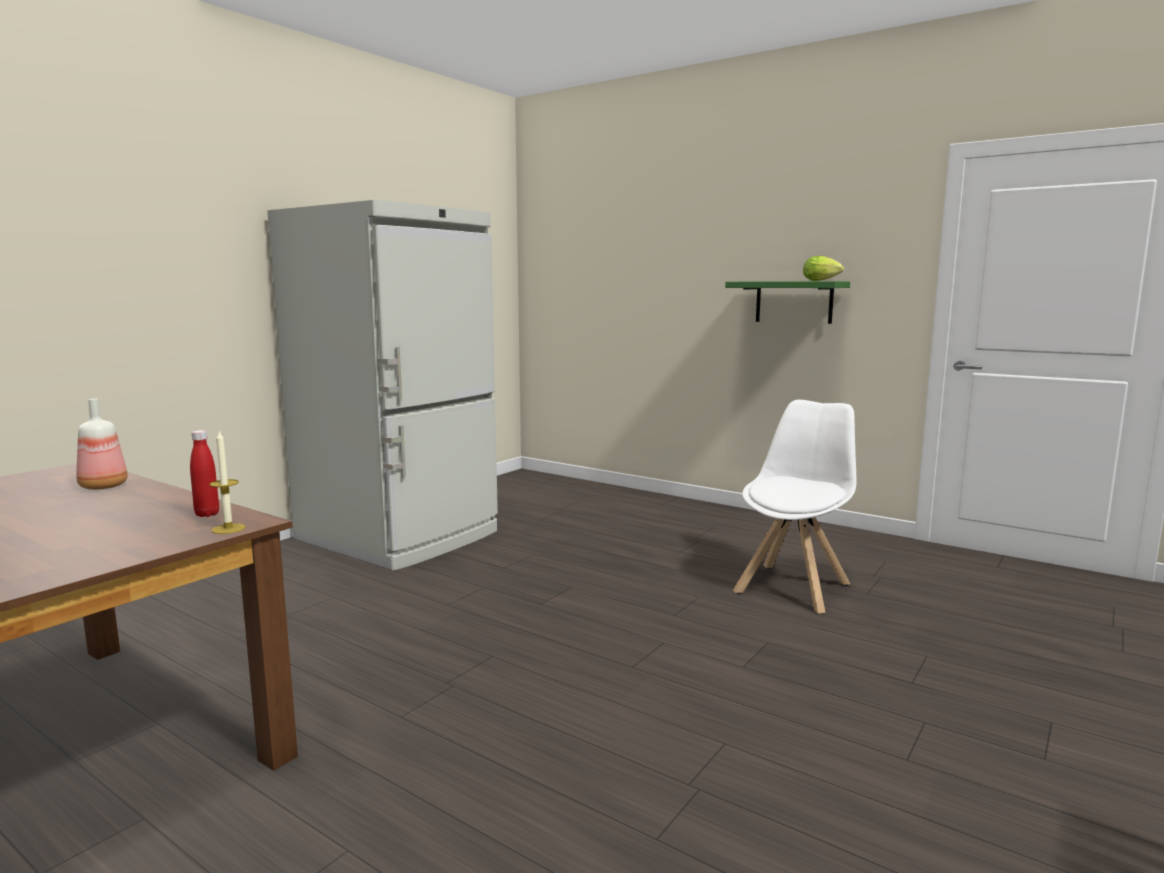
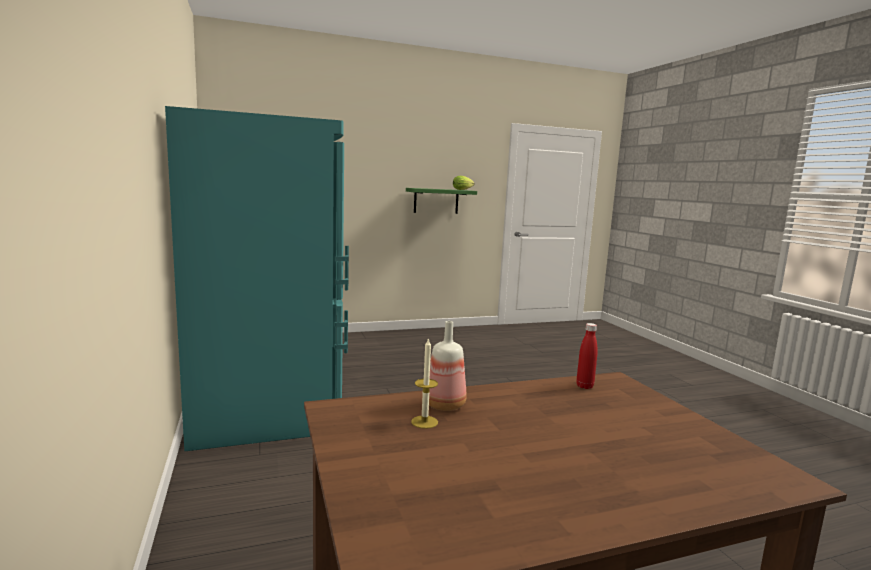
camera: 55 degrees left, 0 degrees up
candle [209,431,246,534] -> candle moved to [411,338,438,429]
white fridge [267,200,498,570] -> turquoise fridge [165,106,349,452]
white chair [733,400,857,614] -> none

